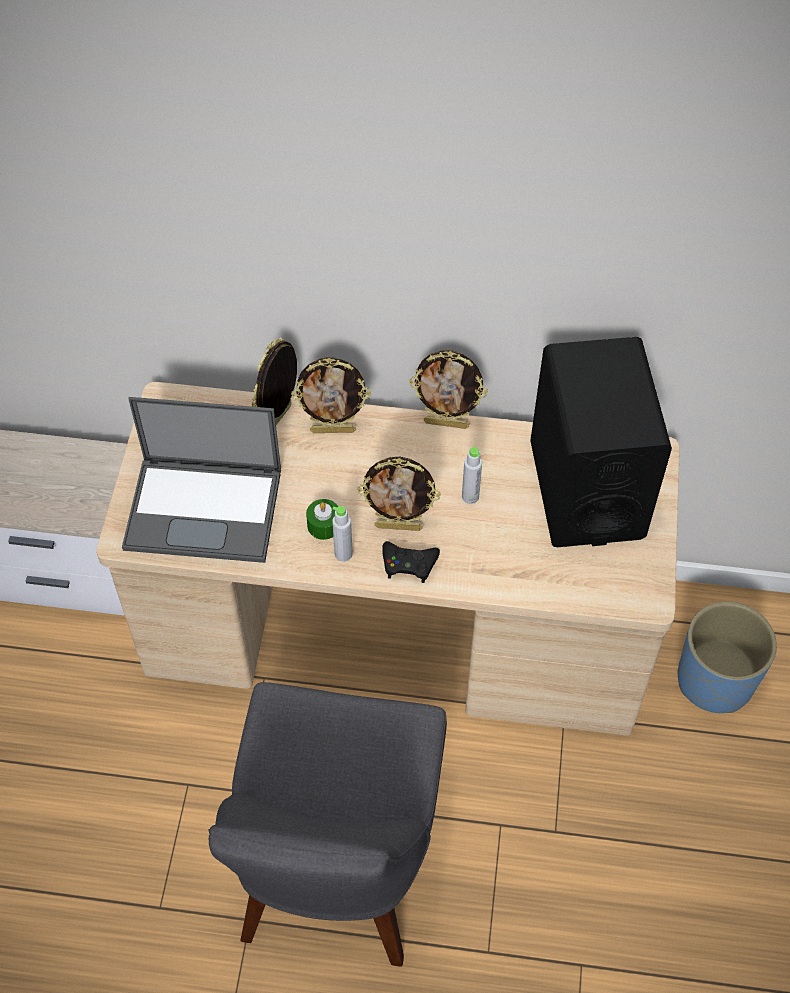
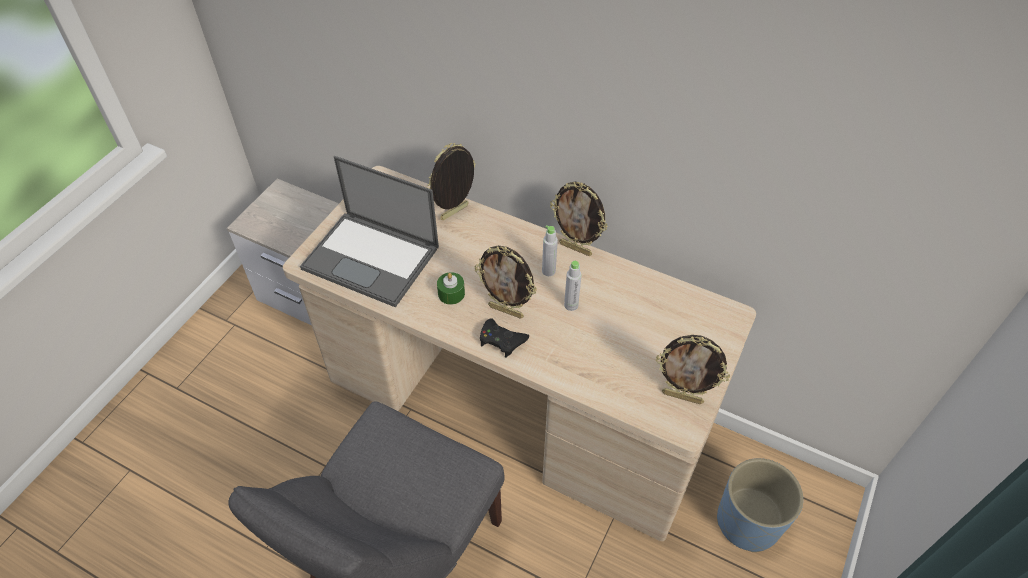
camera: 20 degrees right, 5 degrees down
picture frame [291,357,371,433] -> picture frame moved to [656,335,730,404]
grey bottle [332,506,353,562] -> grey bottle moved to [542,225,558,276]
black speaker [530,337,672,547] -> none

